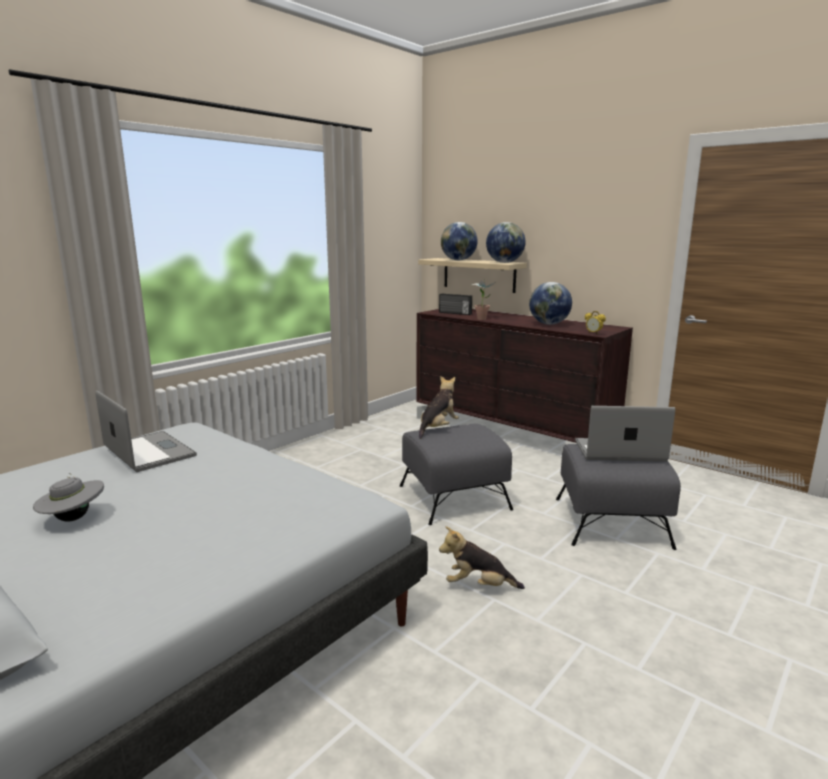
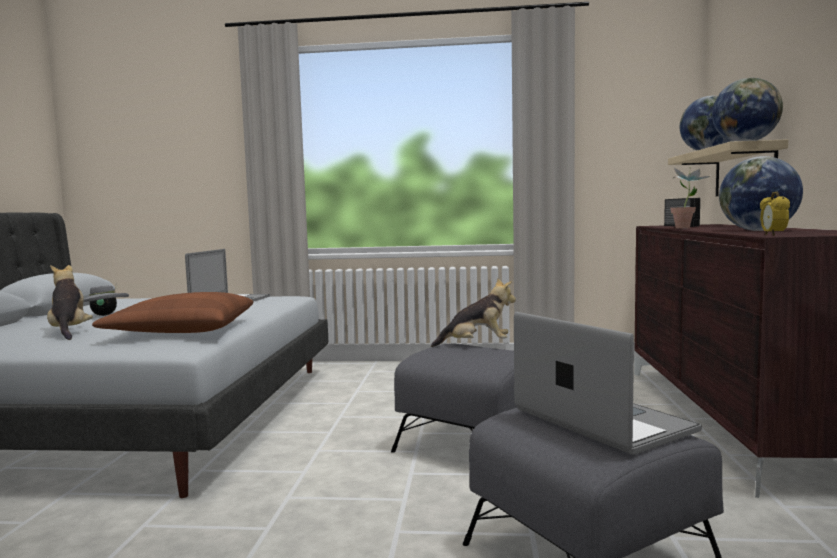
camera: 55 degrees right, 10 degrees down
plush toy [439,526,525,589] -> plush toy moved to [47,265,93,340]
none -> brown pillow [92,292,253,333]

